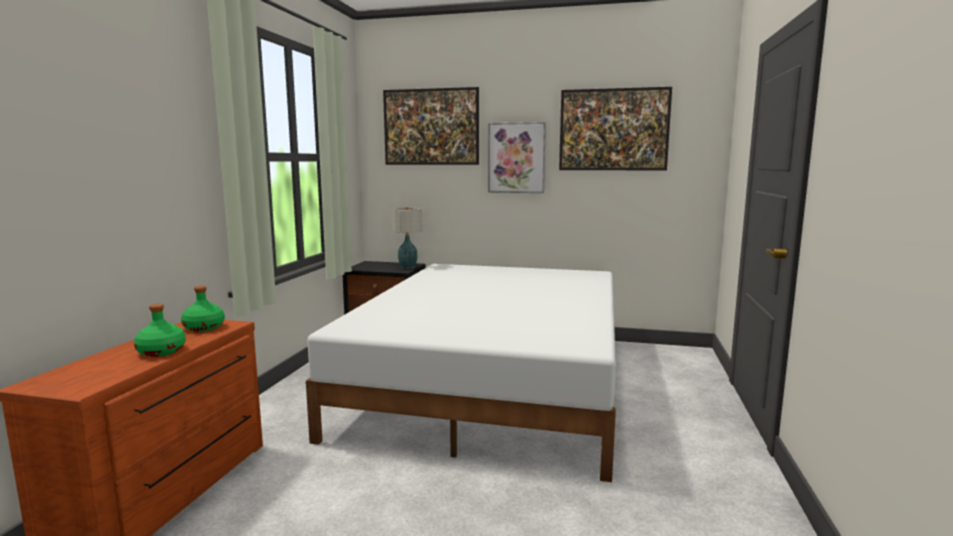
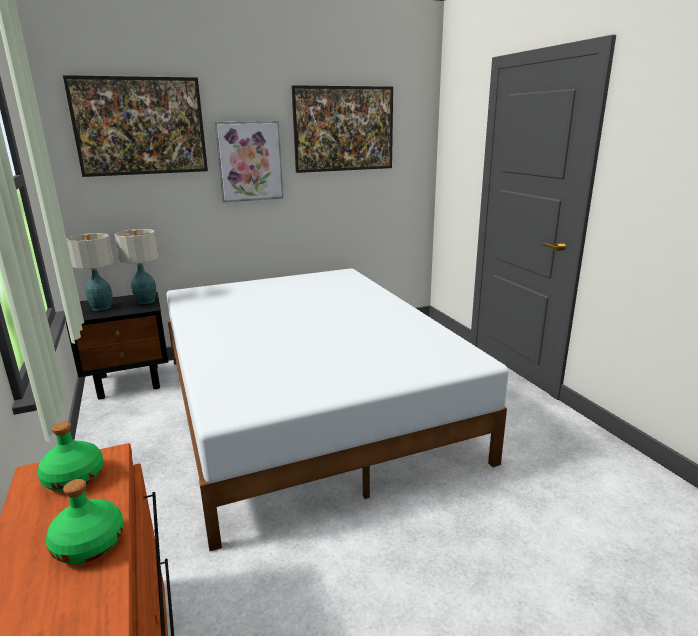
camera: 35 degrees left, 10 degrees up
none -> table lamp [67,233,114,311]

